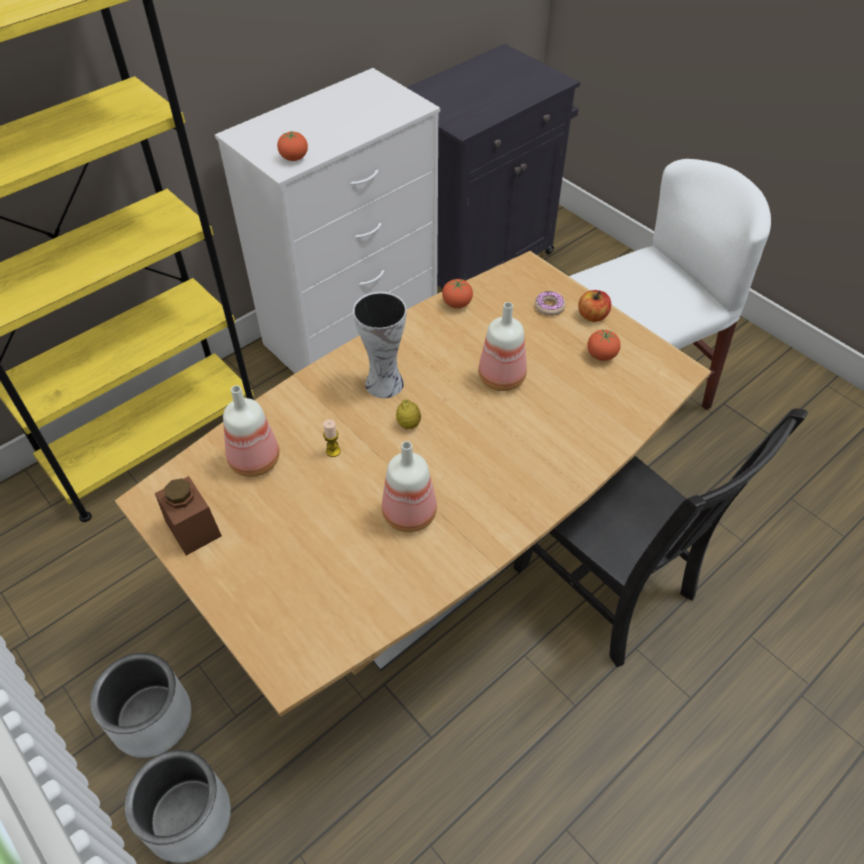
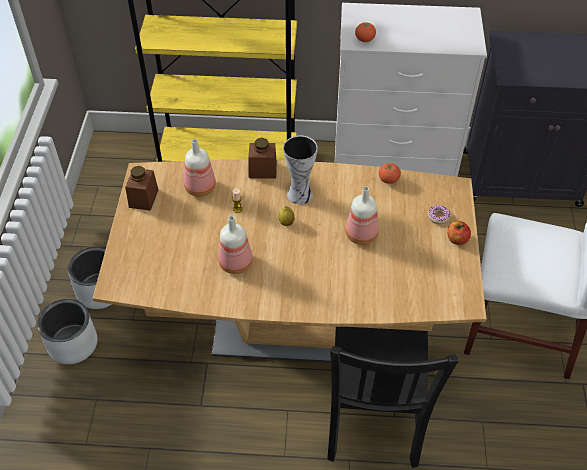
camera: 45 degrees right, 0 degrees up
tomato [587,329,621,361] -> none
none -> brown jar [249,138,277,179]

